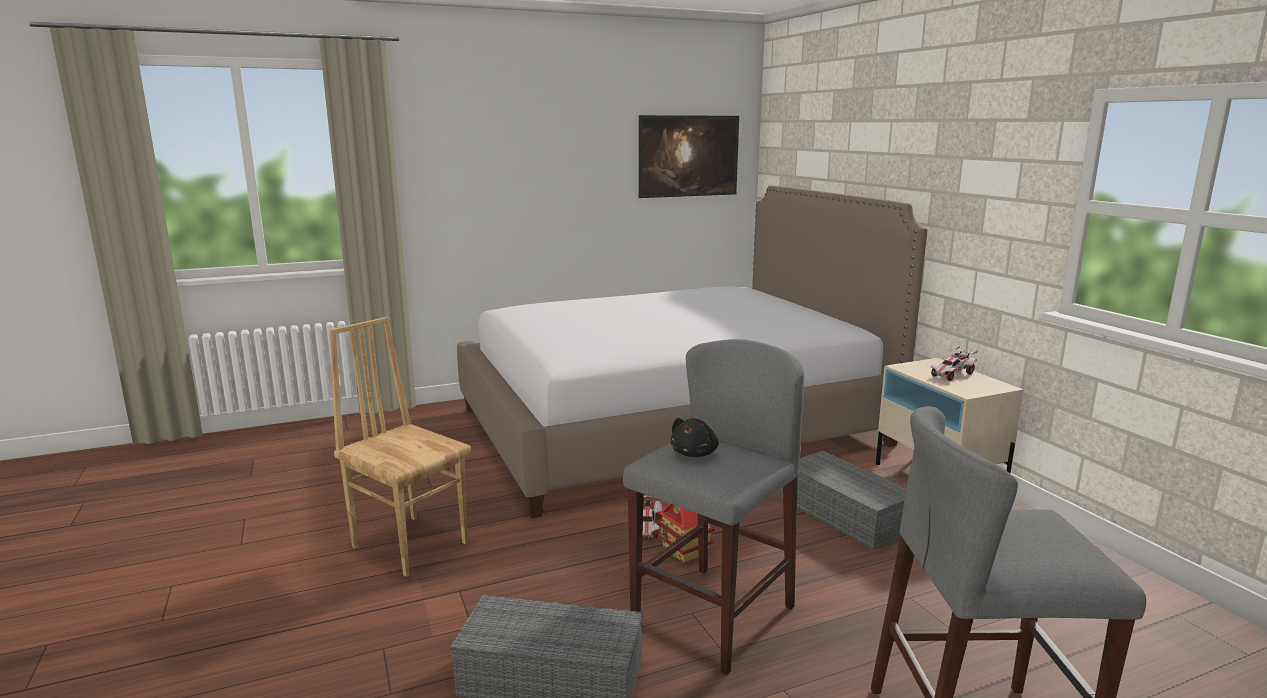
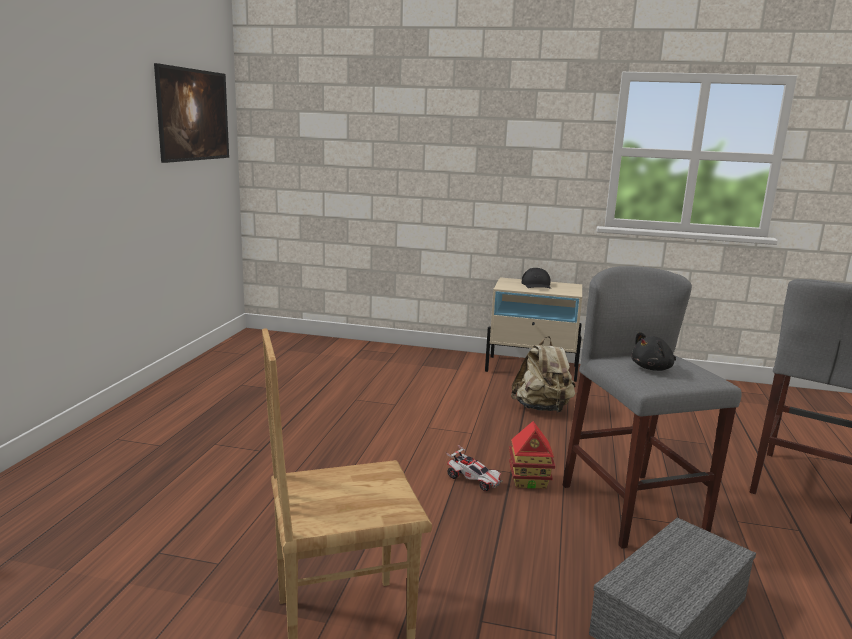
camera: 55 degrees left, 0 degrees up
bed [457,185,928,518] -> none
black plush toy [671,418,719,457] -> black plush toy turned 90 degrees clockwise [631,332,676,371]
grey storage box [781,451,907,550] -> beige backpack [511,336,576,413]
toy car [931,346,978,381] -> black cap [522,268,551,289]

